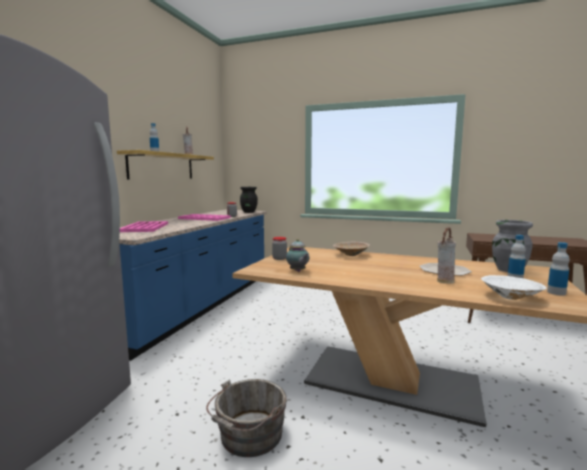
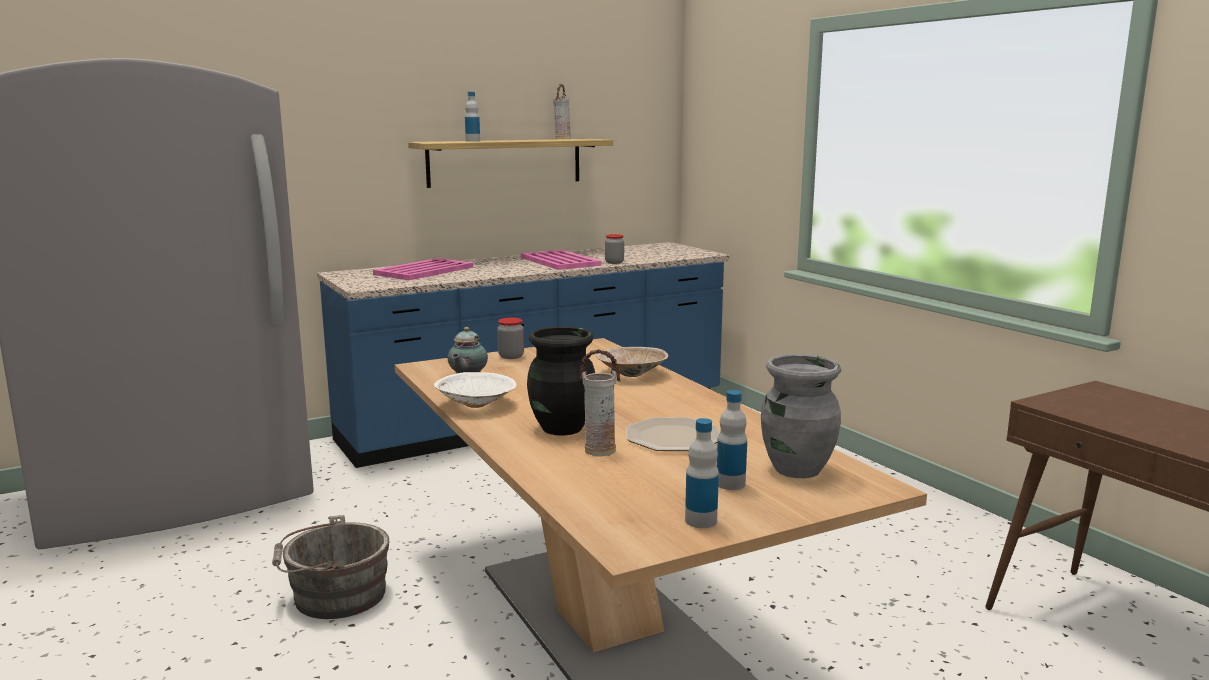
camera: 40 degrees right, 5 degrees up
black vase [240,187,258,213] -> black vase moved to [527,326,595,435]
white bowl [481,275,546,300] -> white bowl moved to [434,372,517,408]

